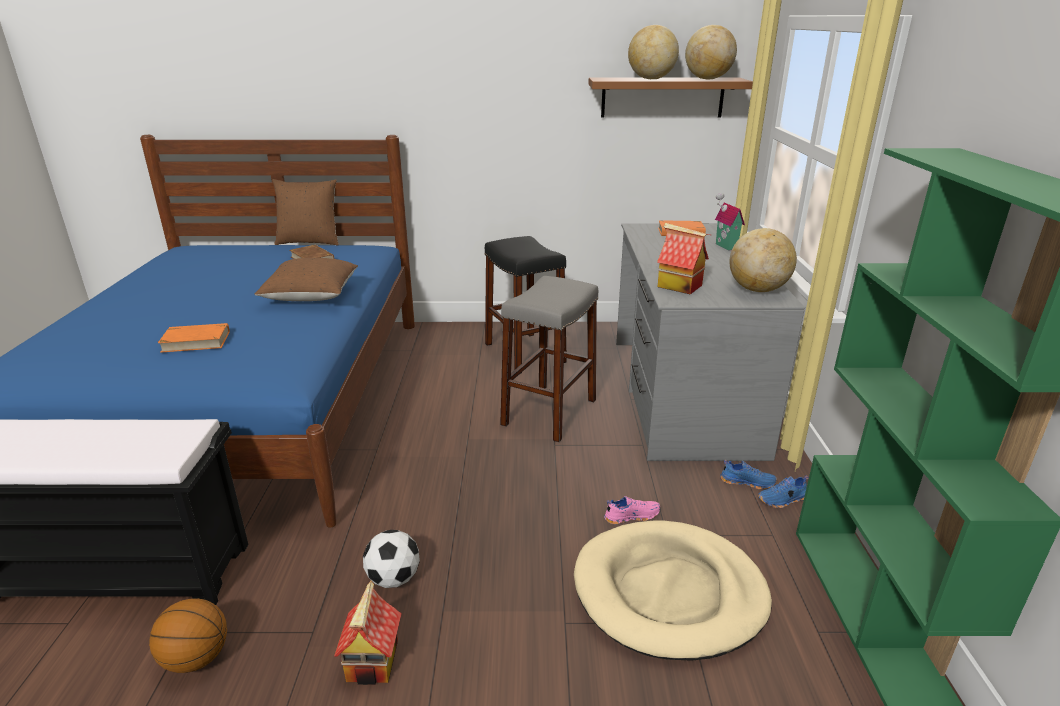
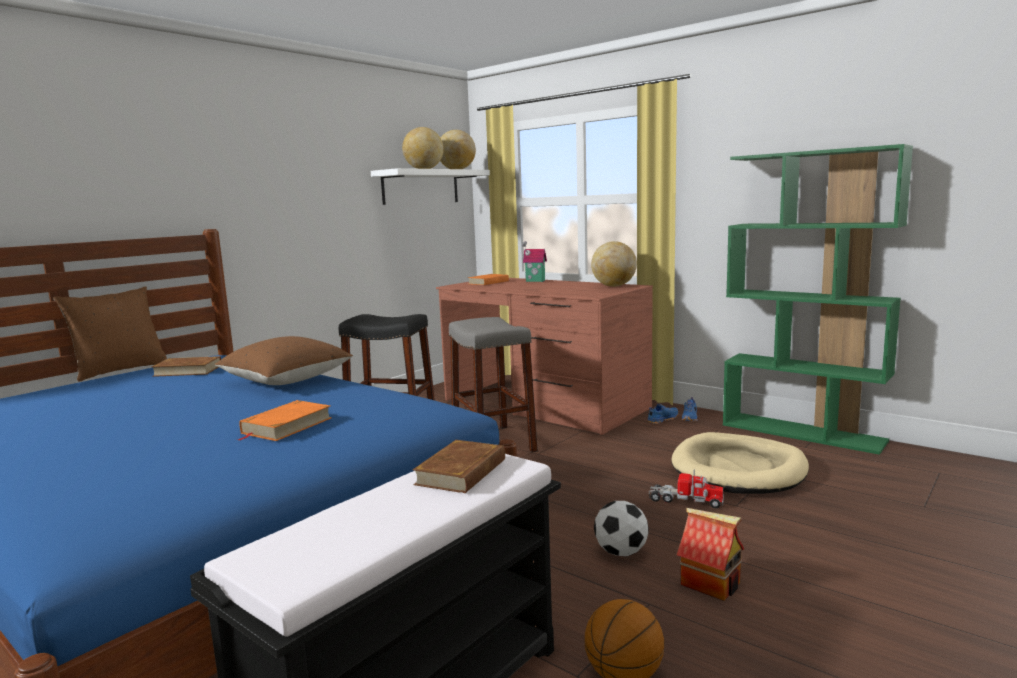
camera: 50 degrees left, 15 degrees down
brown shelf [588,78,753,118] -> white shelf [371,168,490,205]
pink shoe [604,496,660,525] -> none
grey desk [616,223,805,461] -> brown desk [436,278,653,435]
toy house [657,223,709,294] -> none
none -> brown book [413,440,505,493]
none -> toy truck [649,469,724,508]

